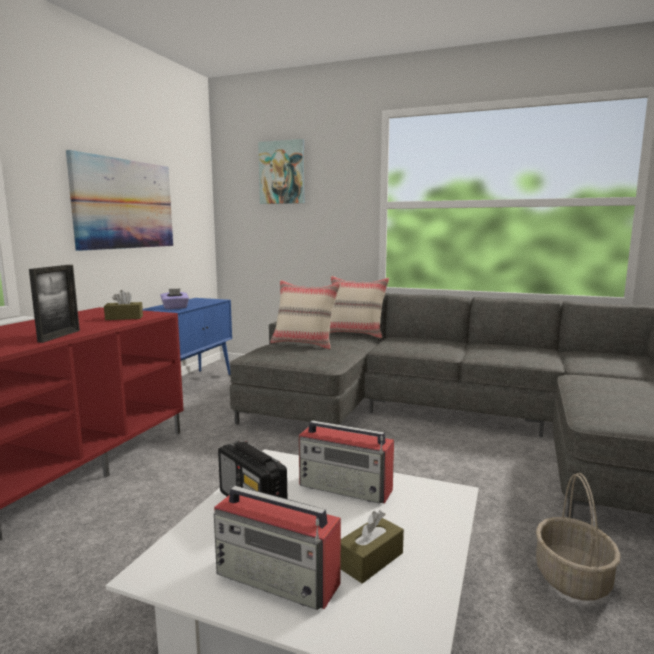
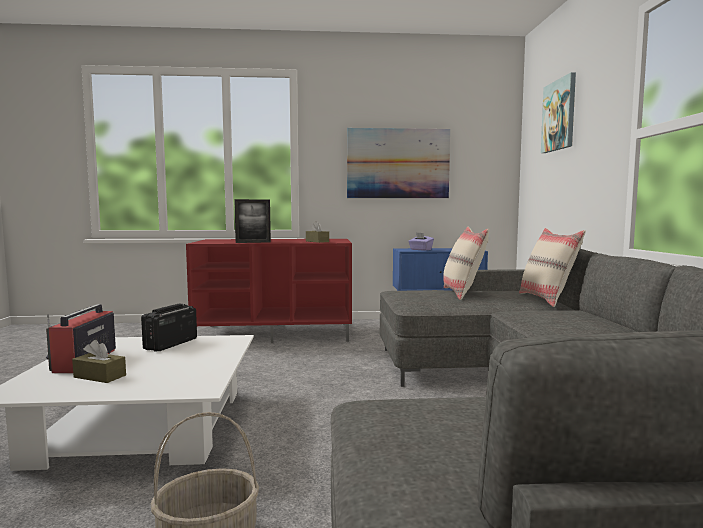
camera: 65 degrees right, 5 degrees down
radio [299,420,394,504] -> none

